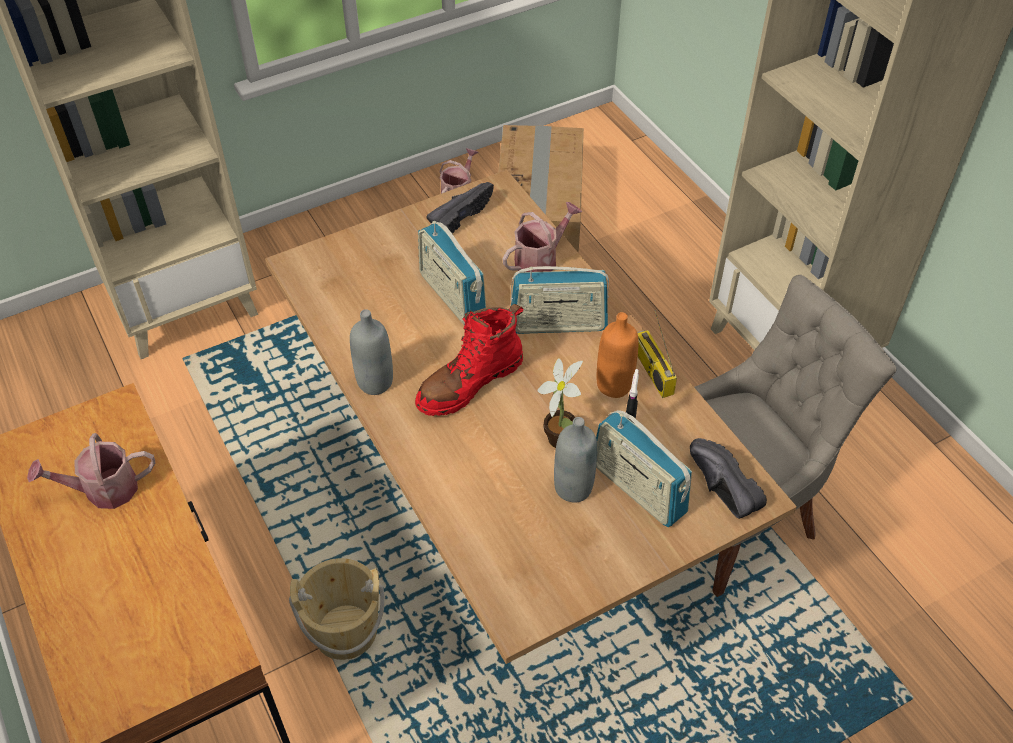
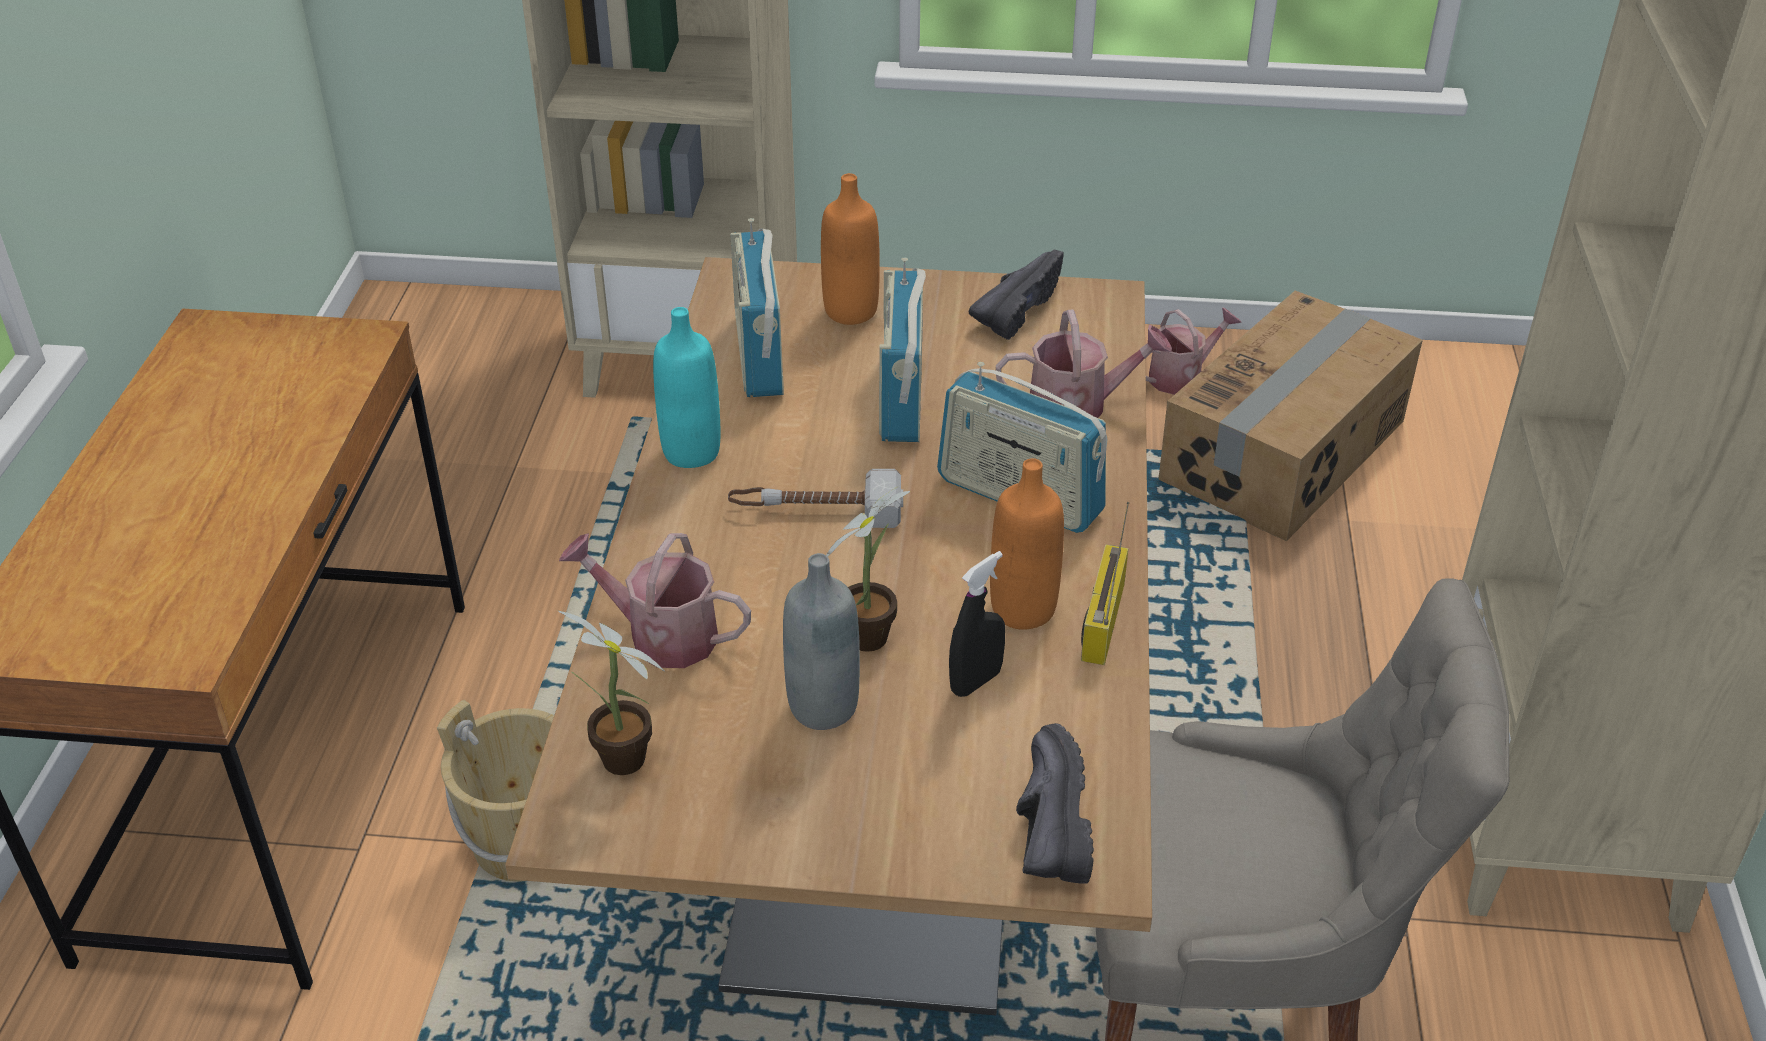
camera: 35 degrees right, 10 degrees down
watering can [27,433,155,509] -> watering can moved to [559,533,751,668]
grey bottle [350,309,393,395] -> turquoise bottle [653,307,720,468]
red boot [415,304,524,416] -> hammer [728,469,903,528]
black shoe [426,182,494,233] -> black shoe turned 45 degrees counterclockwise [969,250,1064,340]
radio [596,410,692,527] -> radio moved to [730,218,784,397]
none -> potted plant [557,610,665,775]
none -> orange bottle [821,173,880,325]

